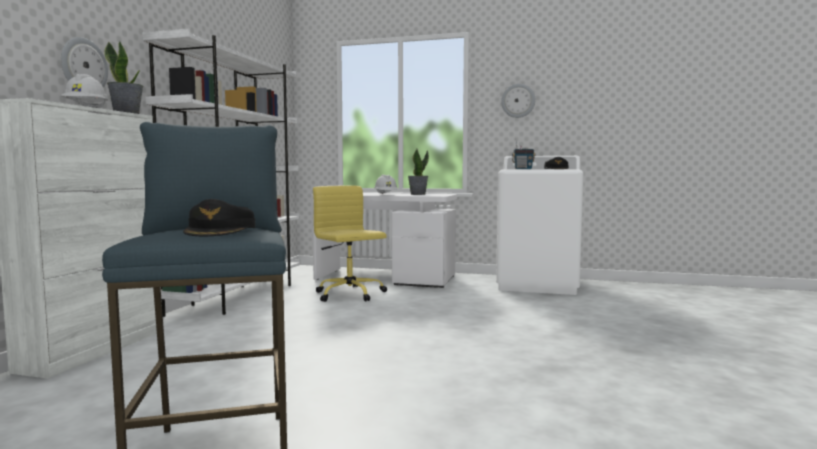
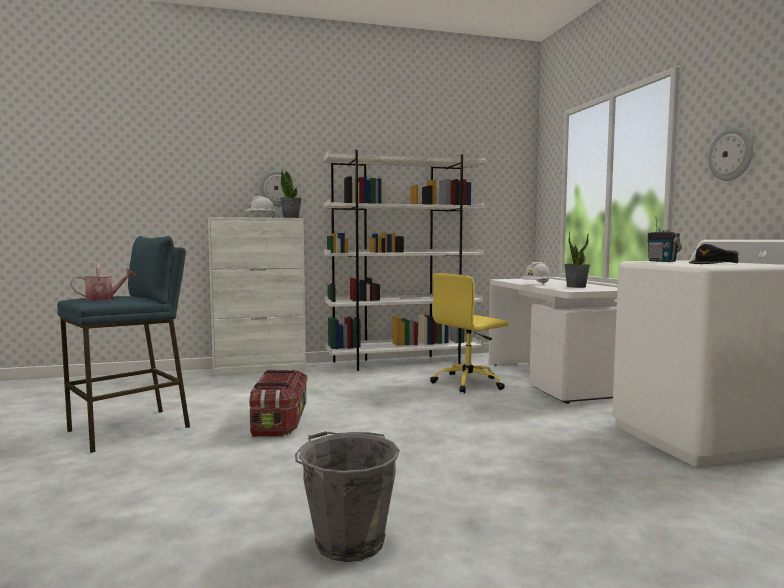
camera: 60 degrees right, 0 degrees up
black cap [183,199,256,236] -> watering can [70,262,136,300]
yellow office chair [313,186,387,302] -> yellow office chair turned 150 degrees counterclockwise [430,273,508,393]
none -> storage box [250,369,307,437]
none -> grey bucket [295,431,400,562]

